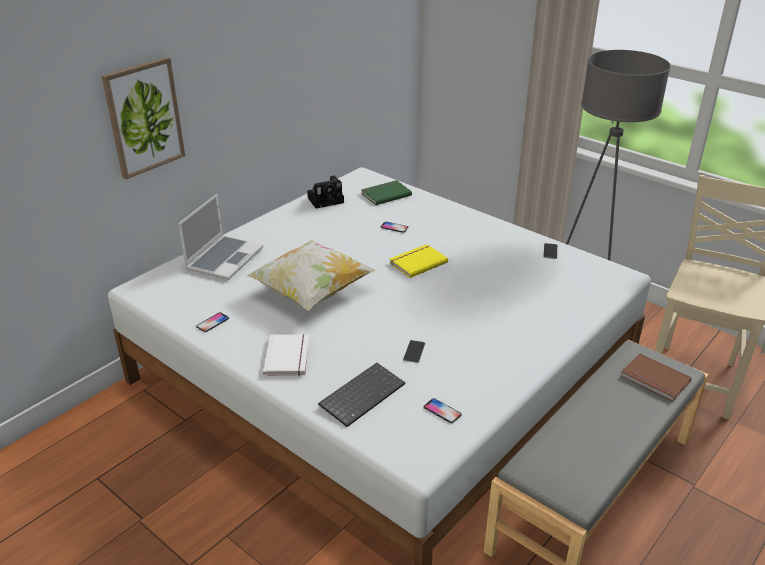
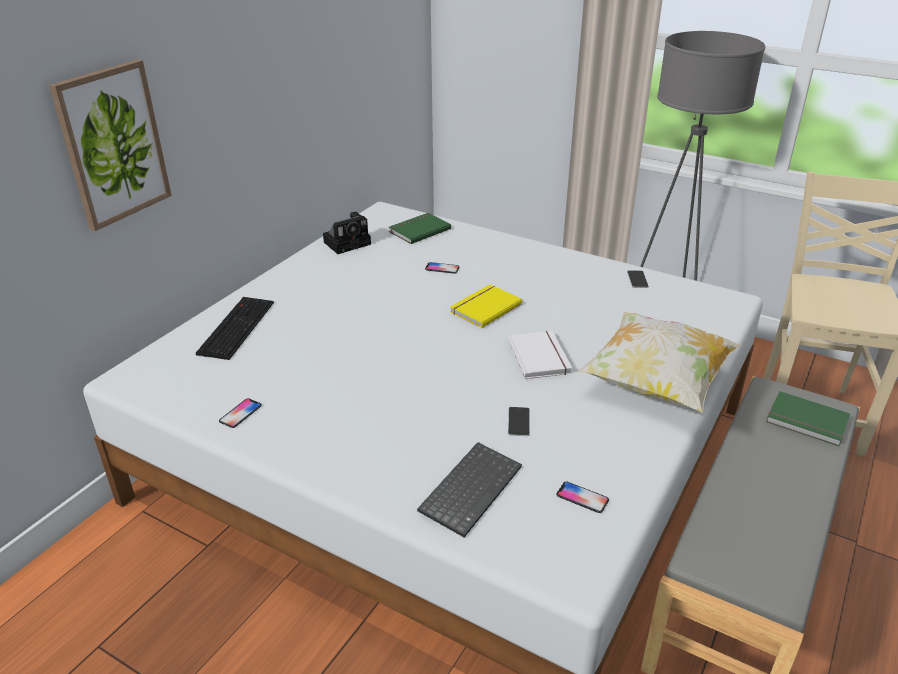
camera: 10 degrees left, 0 degrees up
laptop [178,194,263,280] -> keyboard [196,297,274,360]
pillow [246,240,375,311] -> pillow moved to [578,312,740,413]
white book [263,334,309,376] -> white book moved to [508,331,572,379]
brown book [620,354,692,402] -> green book [766,391,850,446]

